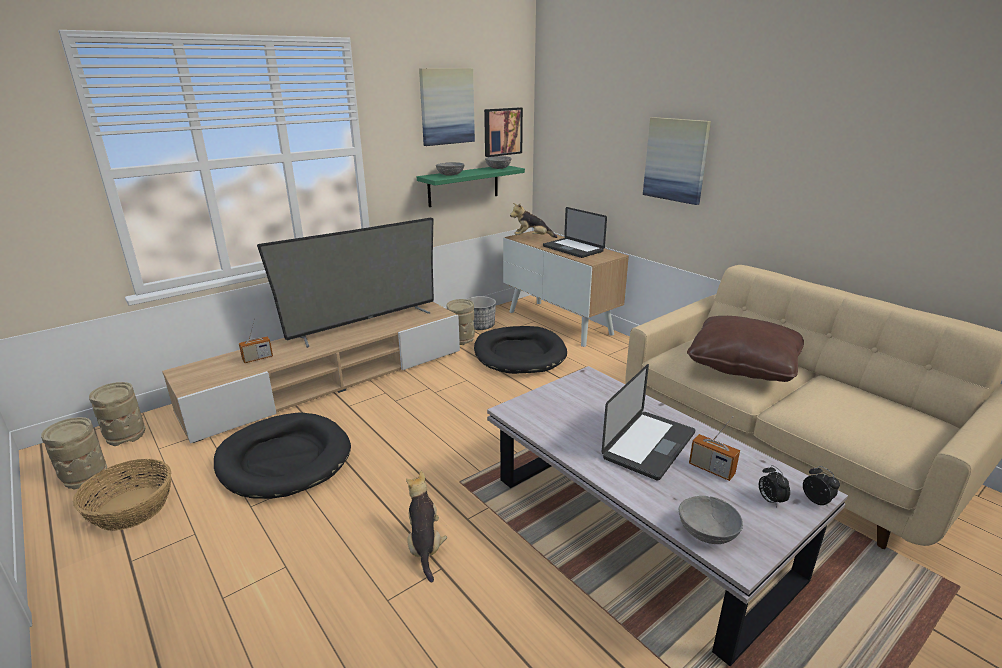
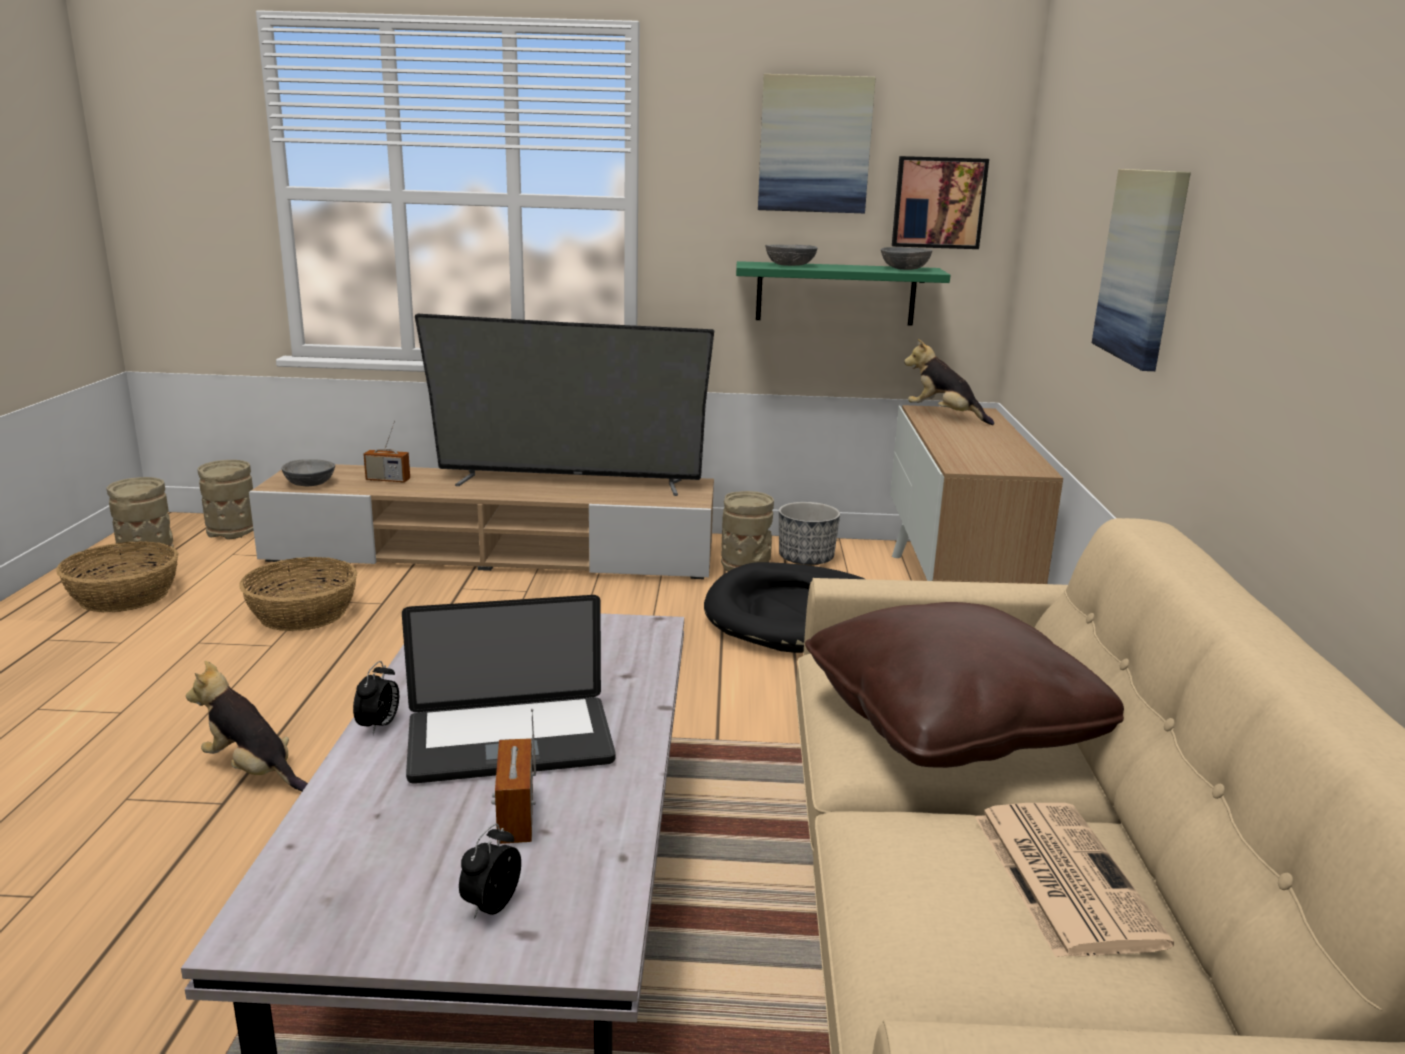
camera: 40 degrees right, 5 degrees down
black dog bed [214,413,351,499] -> basket [239,557,357,631]
plush toy [406,471,447,583] -> plush toy turned 90 degrees counterclockwise [186,661,308,791]
laptop [543,207,607,258] -> none
grey bowl [679,496,743,544] -> grey bowl moved to [281,459,335,486]
alarm clock [803,466,840,507] -> alarm clock moved to [353,661,399,735]
none -> newspaper [975,803,1174,957]

